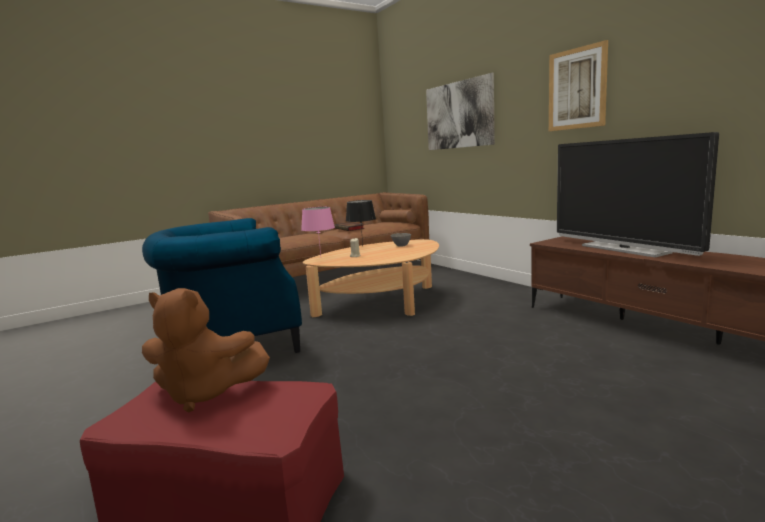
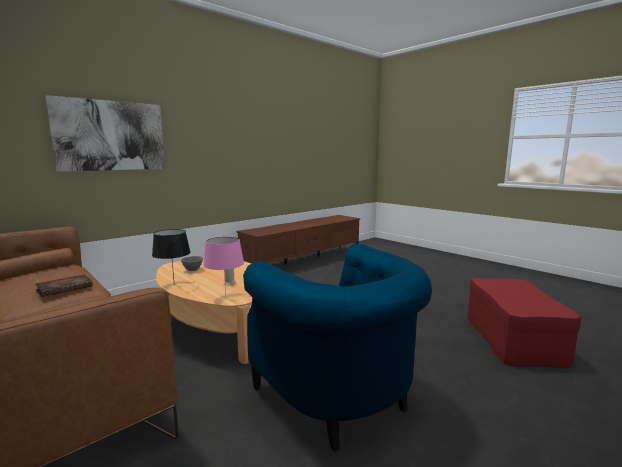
camera: 100 degrees left, 0 degrees up
brown plush toy [142,288,270,413] -> none
picture [549,40,608,131] -> none
television [557,132,719,257] -> none

